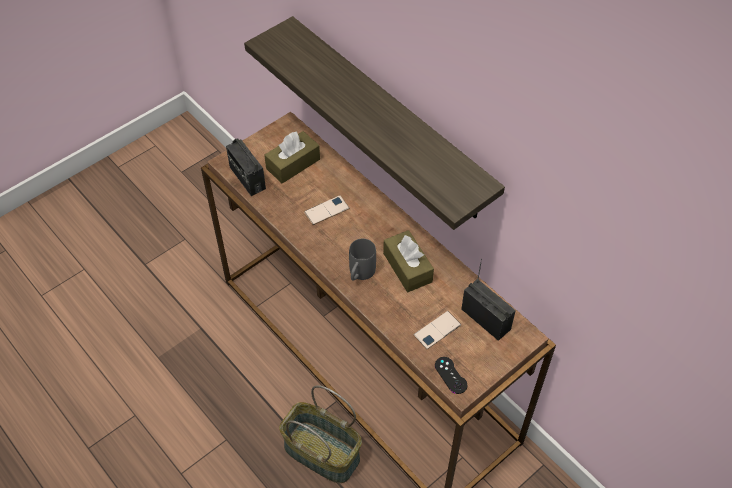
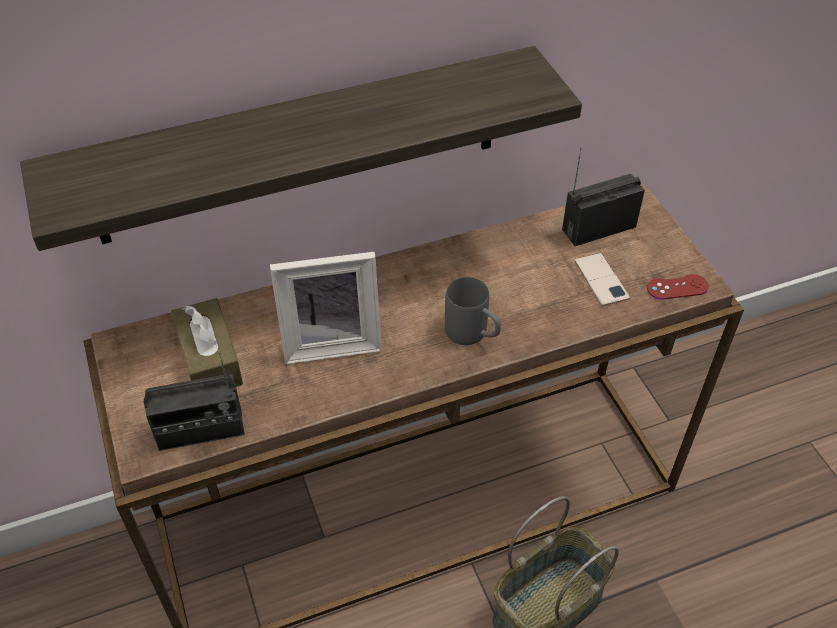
camera: 70 degrees left, 5 degrees down
phone [304,195,349,225] -> picture frame [270,252,382,364]
brown tissue box [383,230,434,292] -> none
black game controller [435,357,467,394] -> red game controller [647,274,709,299]

